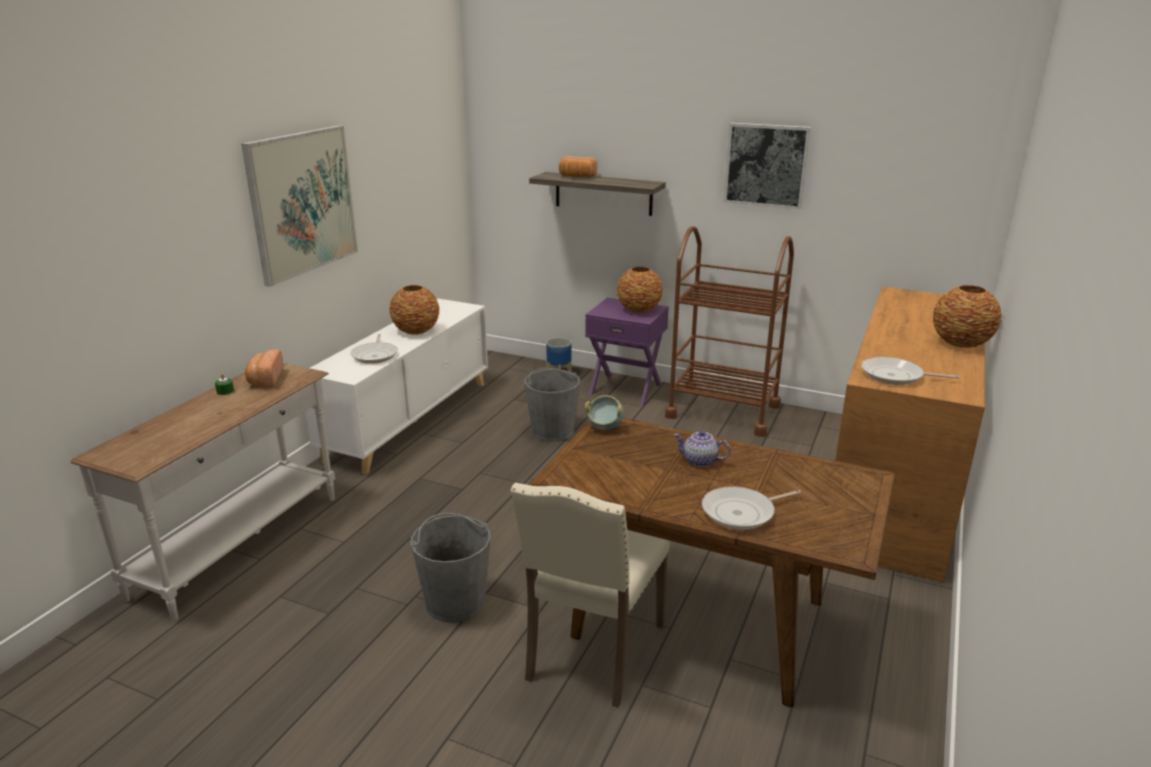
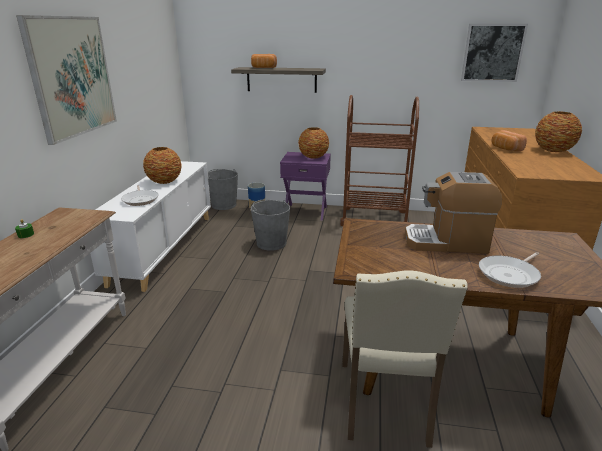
camera: 15 degrees left, 0 degrees up
bread [245,349,283,388] -> bread moved to [491,130,527,152]
grey bucket [411,513,490,623] -> grey bucket moved to [208,169,238,210]
bowl [585,395,623,430] -> none
teapot [673,431,730,467] -> coffee machine [405,172,502,254]
picture [724,123,811,210] -> picture moved to [461,24,528,82]
frying pan [861,357,960,385] -> none

